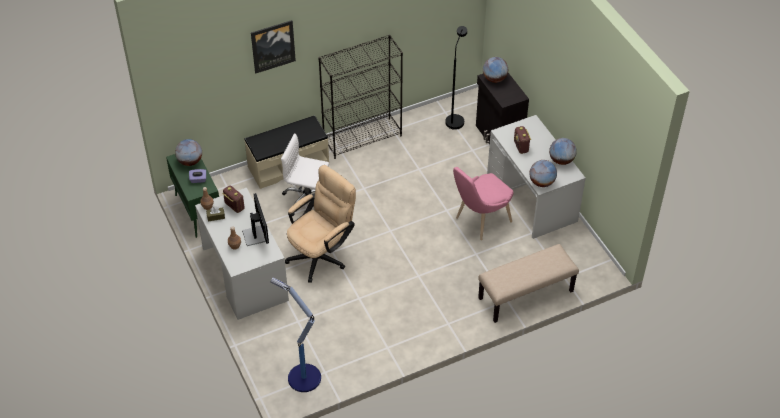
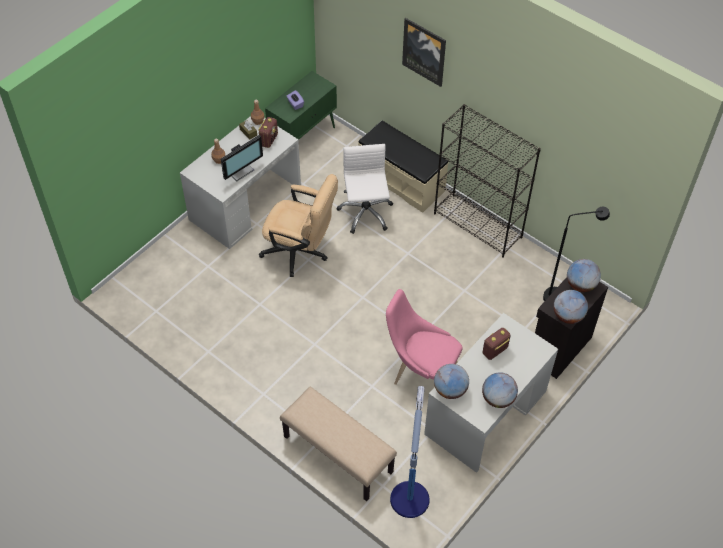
camera: 65 degrees right, 5 degrees up
globe [175,139,202,166] -> globe moved to [554,290,588,324]
floor lamp [271,278,321,392] -> floor lamp moved to [390,386,430,518]

